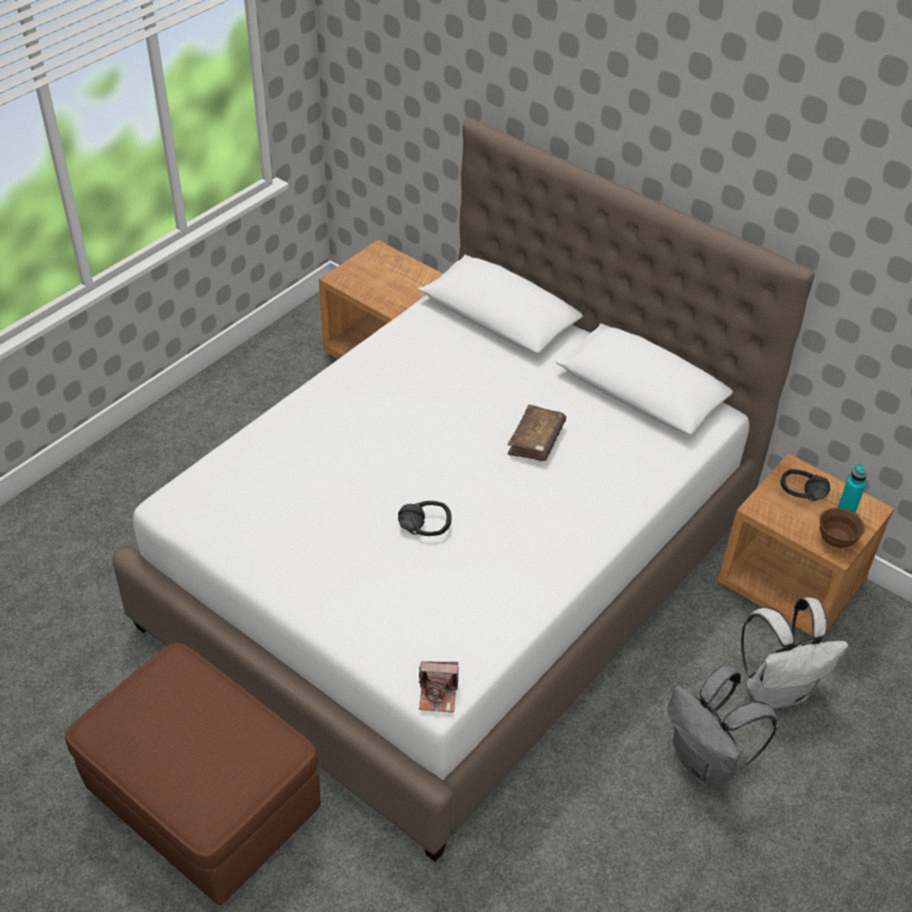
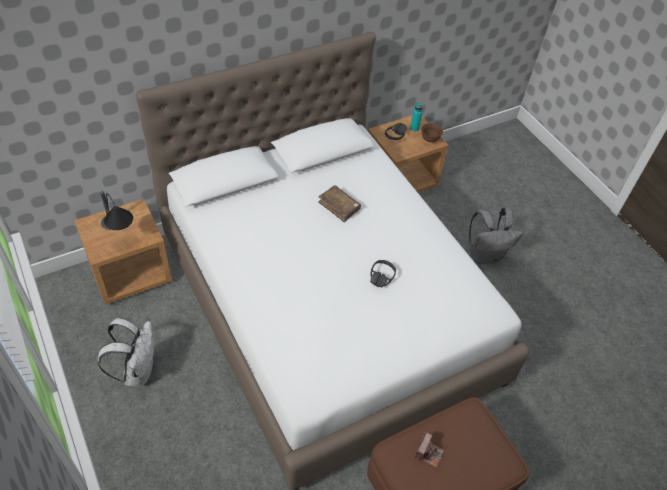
camera: 70 degrees left, 5 degrees up
camera [419,661,458,713] -> camera moved to [415,432,444,467]
white backpack [741,597,848,709] -> white backpack moved to [98,318,155,387]
none -> table lamp [101,191,133,230]

